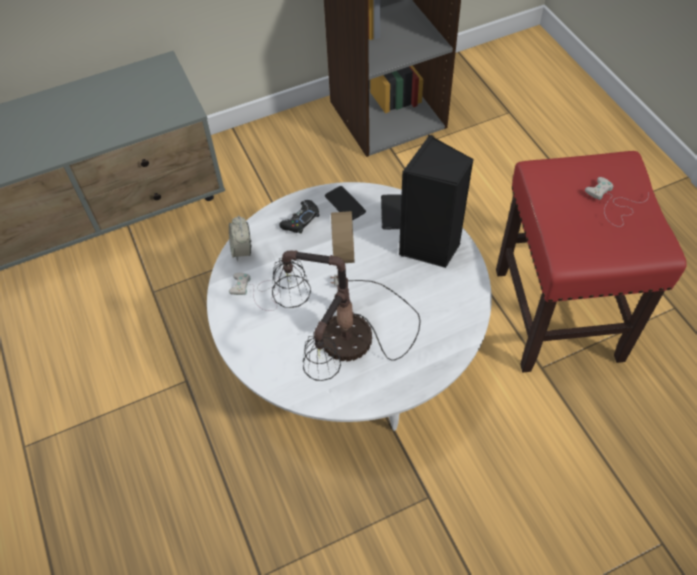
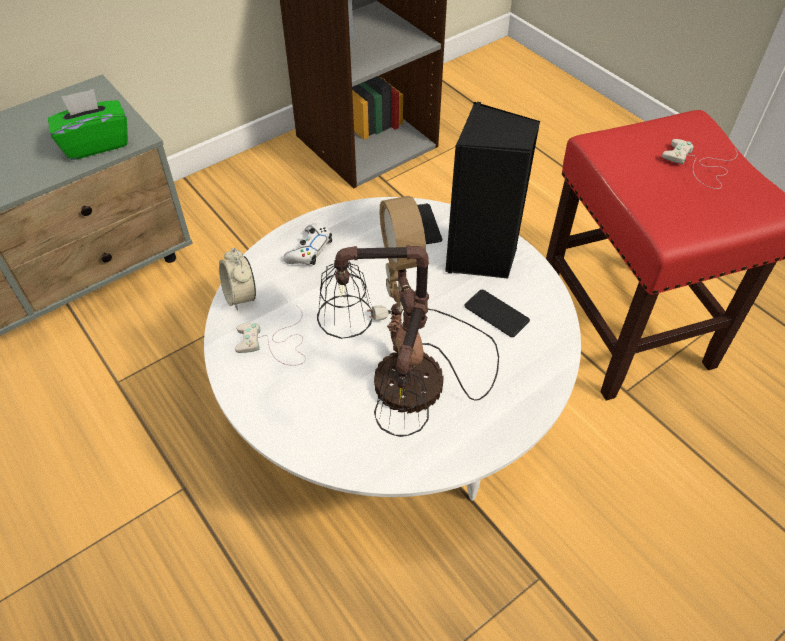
camera: 15 degrees left, 5 degrees down
black game controller [279,200,319,234] -> white game controller [283,223,332,265]
phone [325,186,366,221] -> phone moved to [464,290,530,337]
none -> green tissue box [48,89,128,160]

